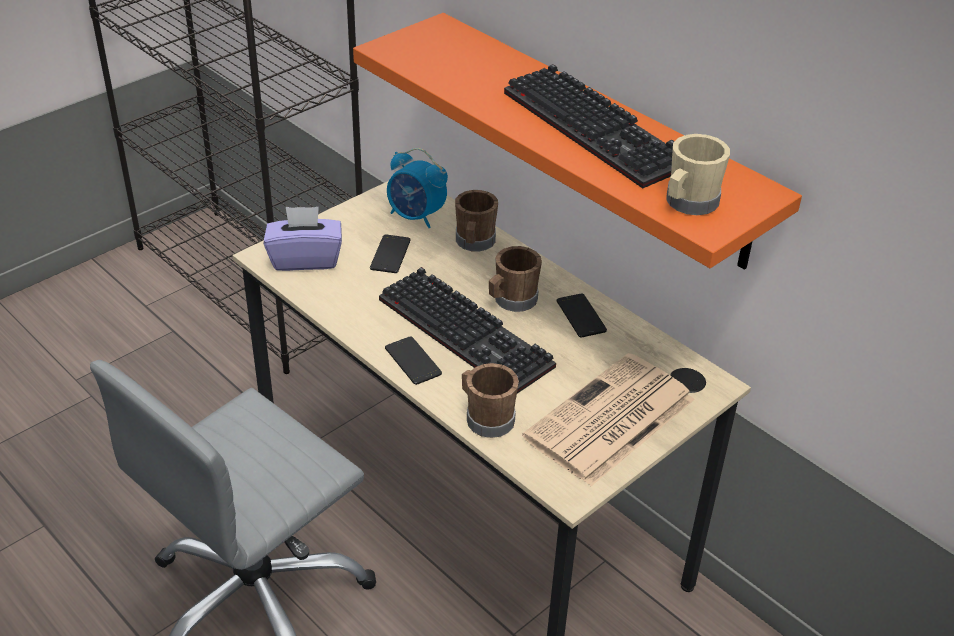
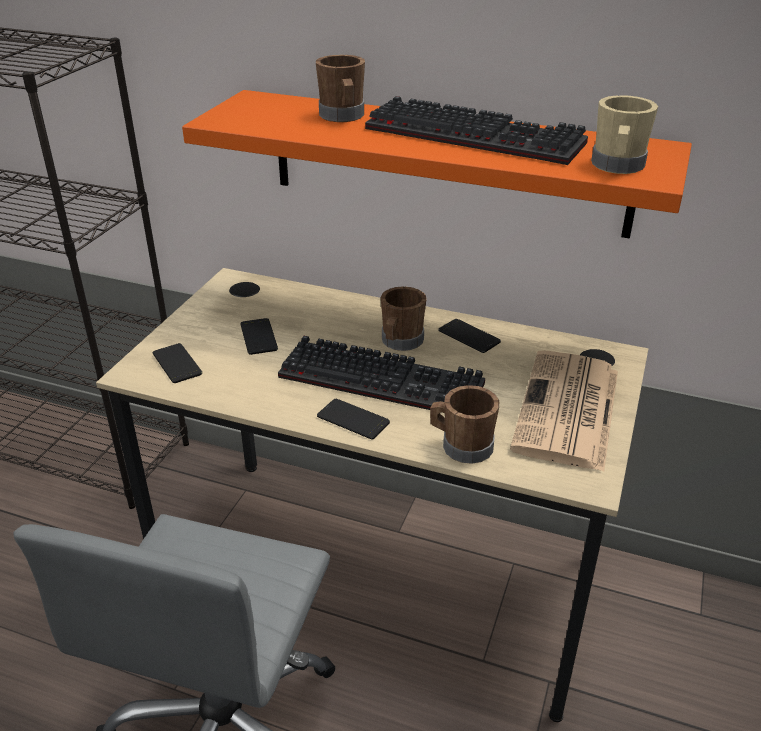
camera: 25 degrees left, 5 degrees down
purple tissue box [264,207,342,271] -> phone [153,343,202,383]
alarm clock [387,148,448,228] -> none
brown mug [455,190,498,252] -> brown mug moved to [316,55,365,122]

